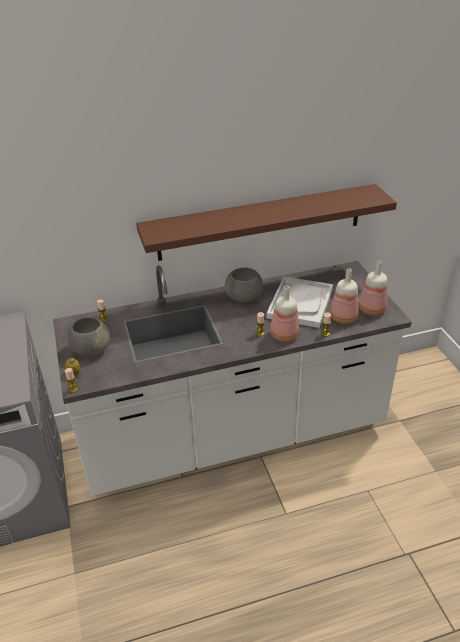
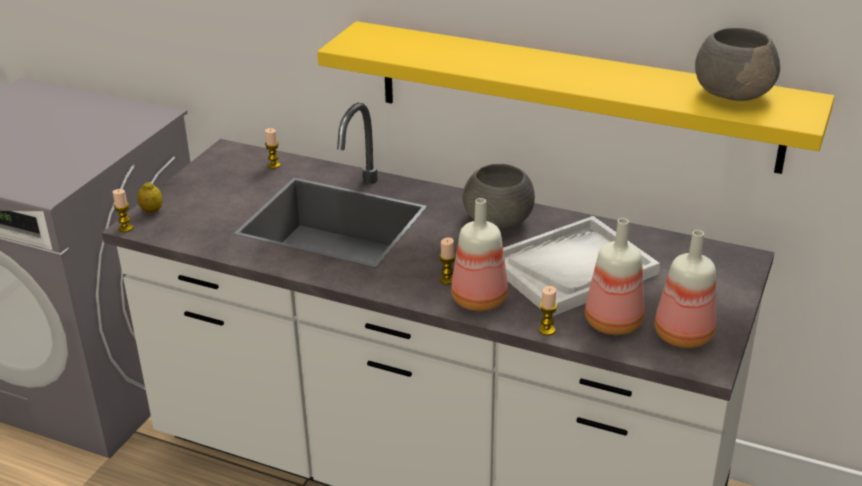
camera: 40 degrees right, 5 degrees down
grey bowl [68,317,110,356] -> grey bowl moved to [695,28,780,101]
brown shelf [136,184,397,261] -> yellow shelf [317,21,834,174]

